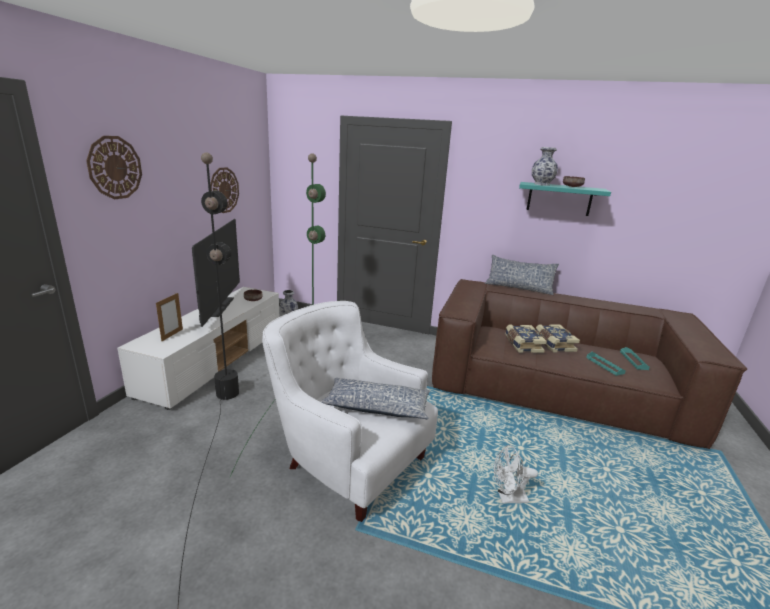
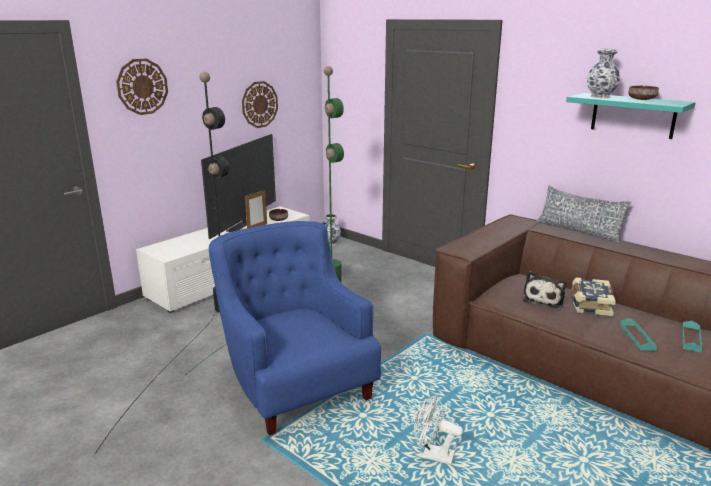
camera: 25 degrees right, 0 degrees up
picture frame [156,293,183,341] -> picture frame moved to [245,190,267,228]
white armchair [262,301,438,522] -> blue armchair [209,221,381,435]
pillow [320,378,430,419] -> none
book [505,325,547,353] -> plush toy [523,271,566,308]

